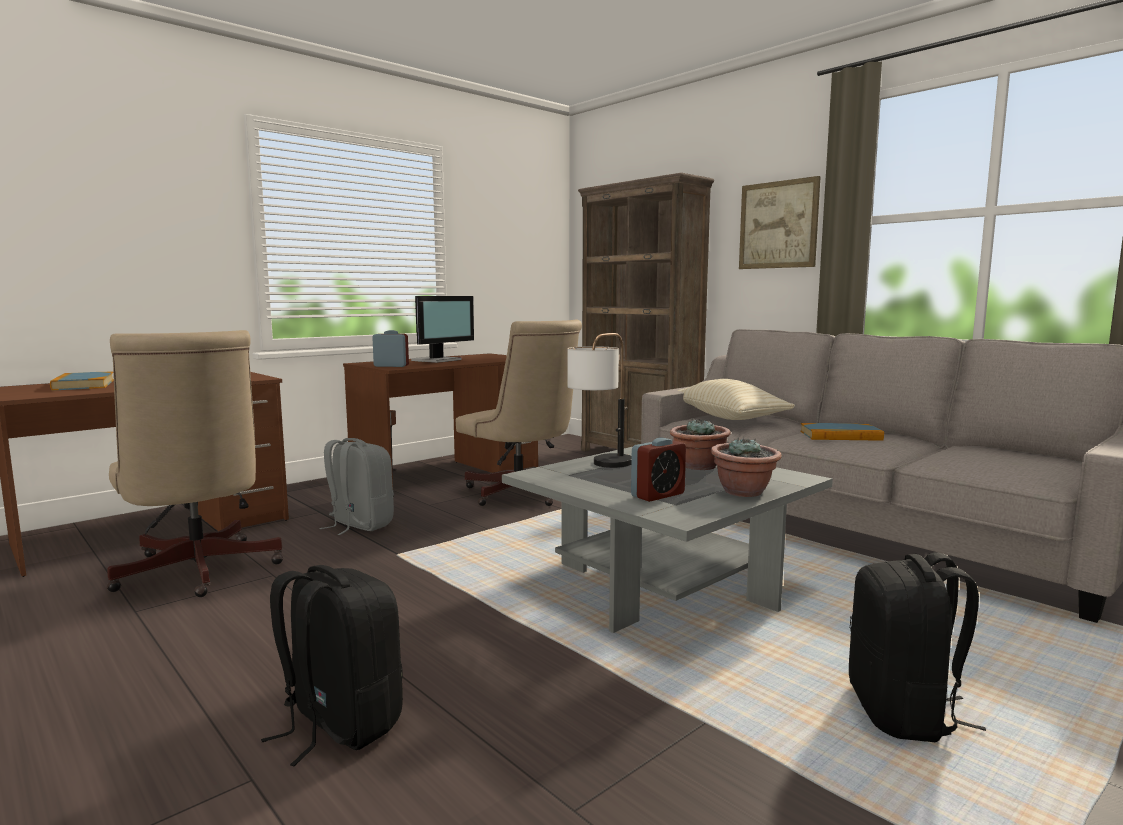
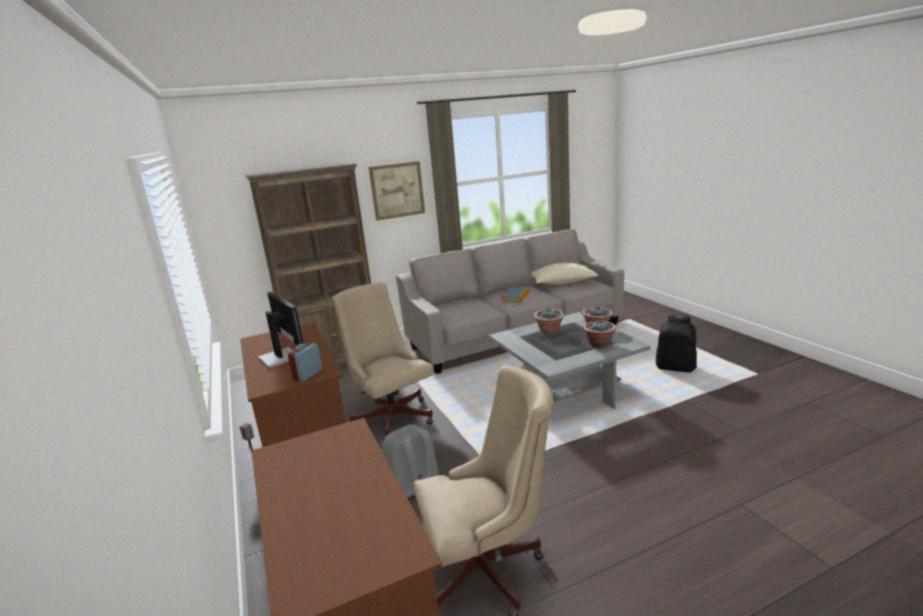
camera: 70 degrees left, 10 degrees up
book [50,372,114,391] -> none
black backpack [261,565,403,766] -> none
beige office chair [456,319,582,506] -> beige office chair turned 105 degrees counterclockwise [331,282,434,440]
table lamp [568,333,632,468] -> none
alarm clock [631,438,686,502] -> potted plant [583,320,616,348]
beige pillow [677,379,795,420] -> beige pillow moved to [531,263,599,285]

